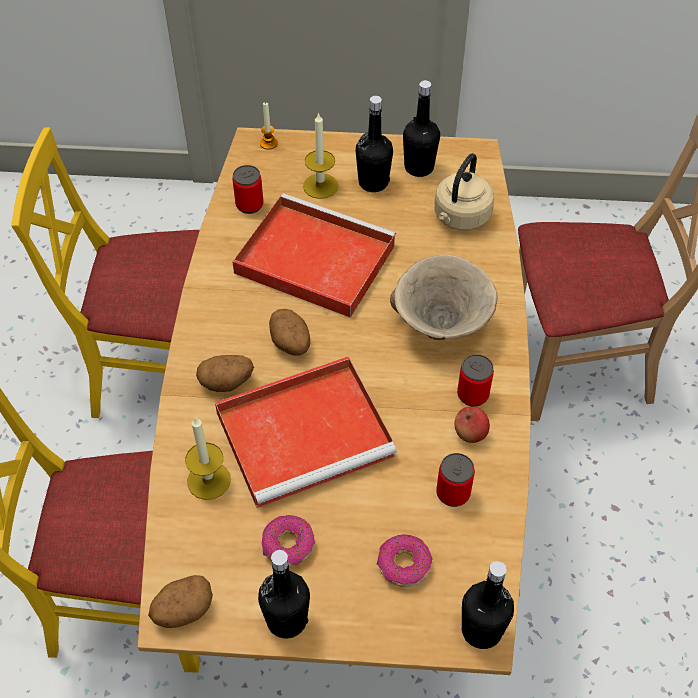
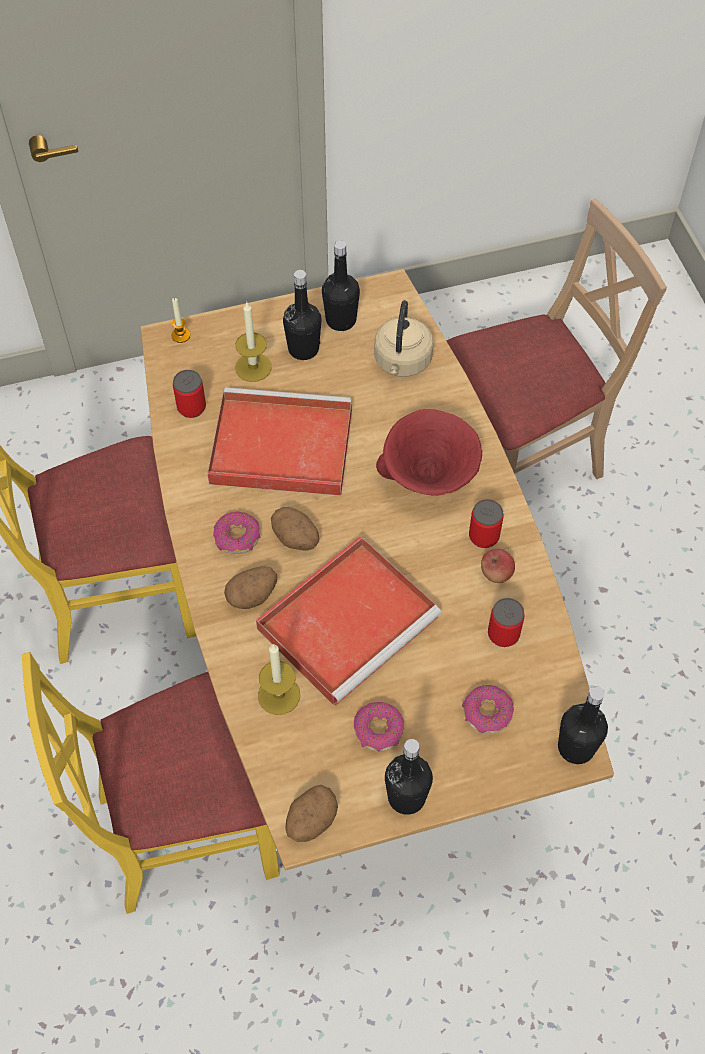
camera: 20 degrees left, 5 degrees up
beige bowl [390,254,497,340] -> red bowl [376,409,482,496]
none -> donut [213,512,260,554]

